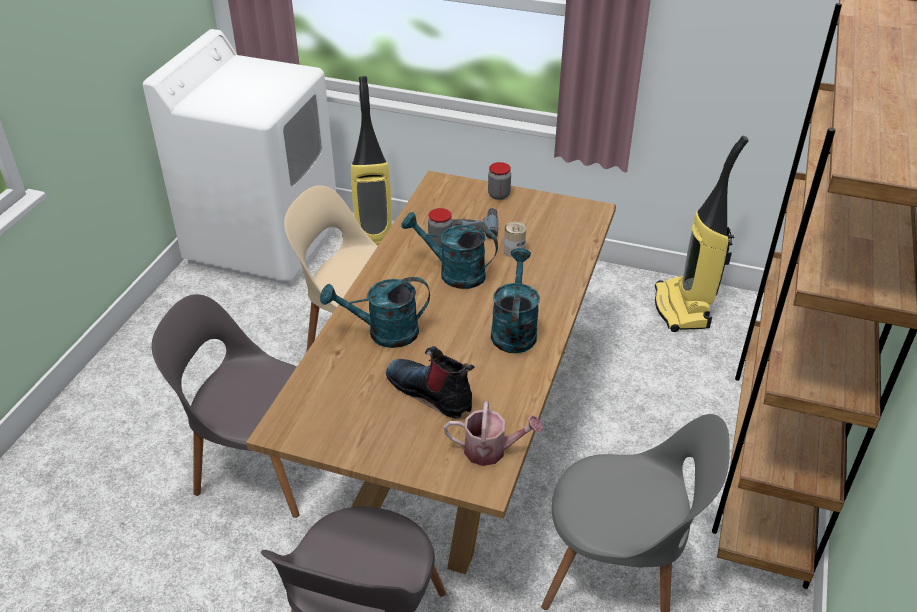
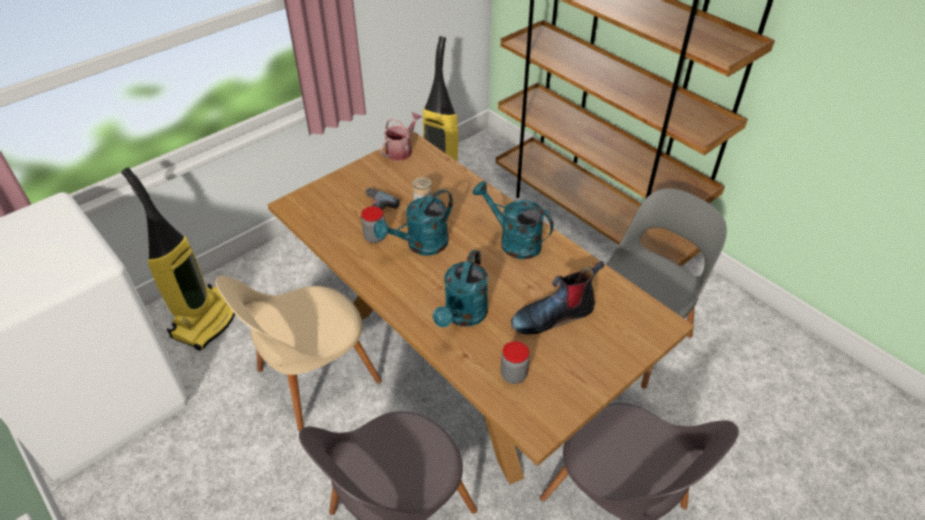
camera: 60 degrees left, 5 degrees up
watering can [444,401,543,466] -> watering can moved to [380,112,422,160]
jar [488,162,511,200] -> jar moved to [500,341,530,384]

